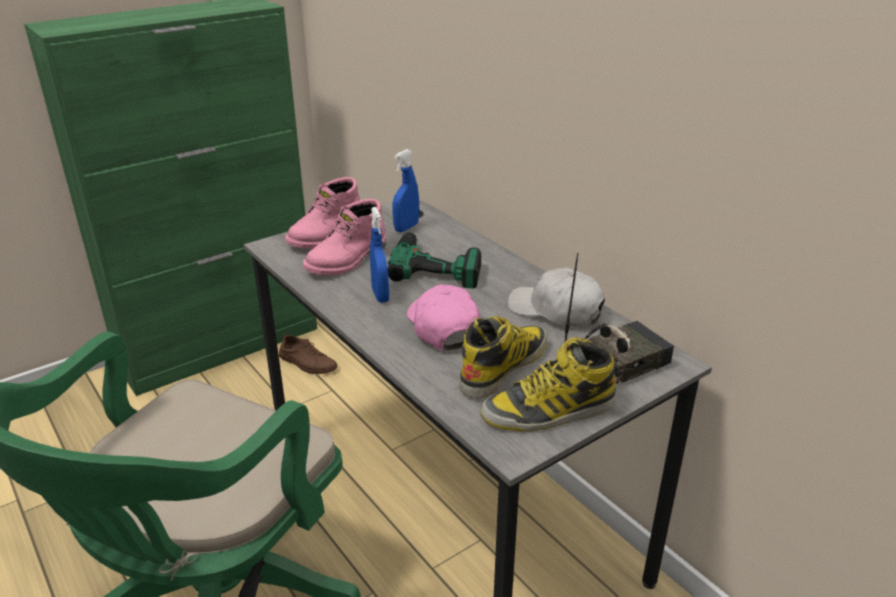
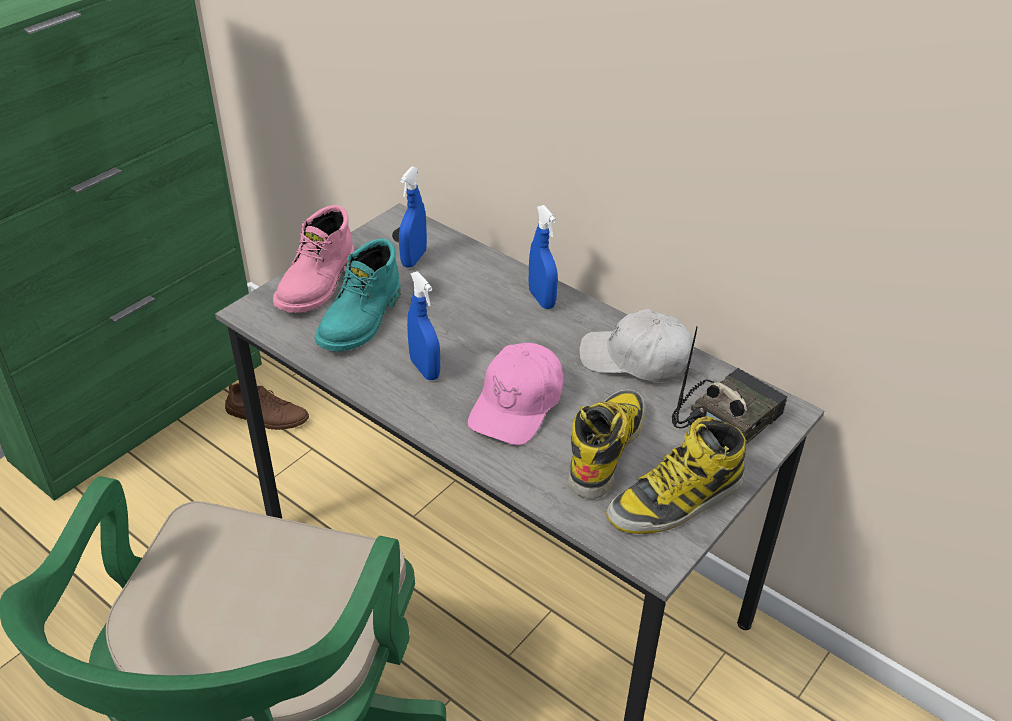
camera: 15 degrees left, 10 degrees up
pink boot [303,199,386,275] -> turquoise boot [315,239,401,352]
power drill [388,227,481,288] -> none
pink cap [407,285,480,351] -> pink cap turned 120 degrees counterclockwise [468,343,564,445]
none -> blue spray bottle [529,205,558,309]

